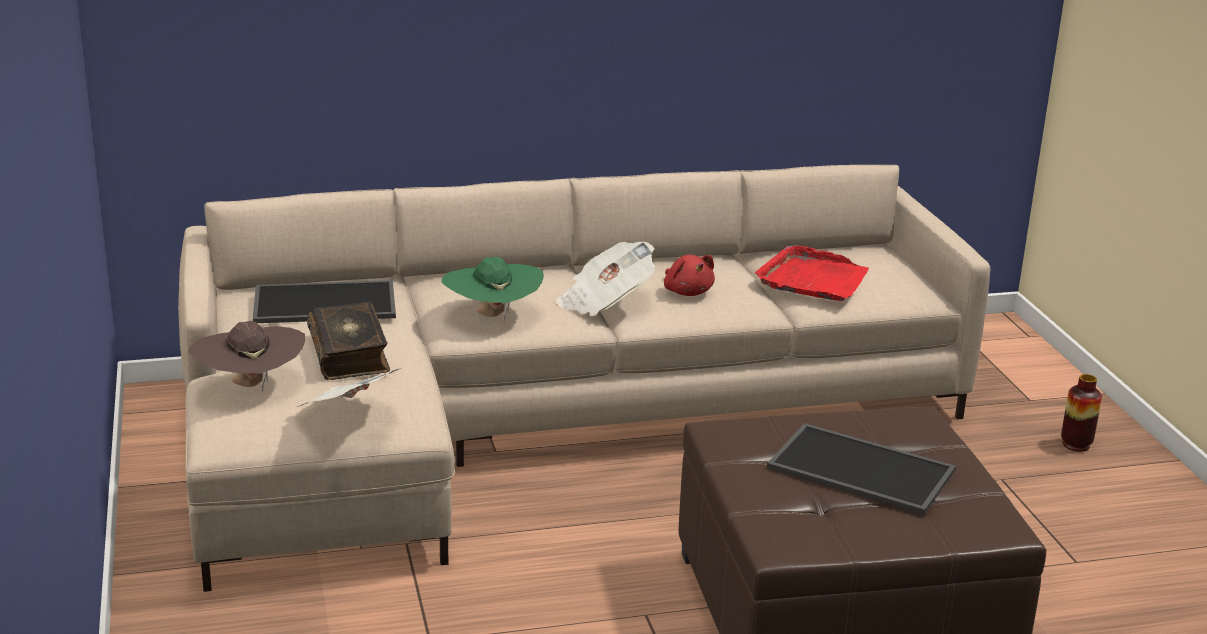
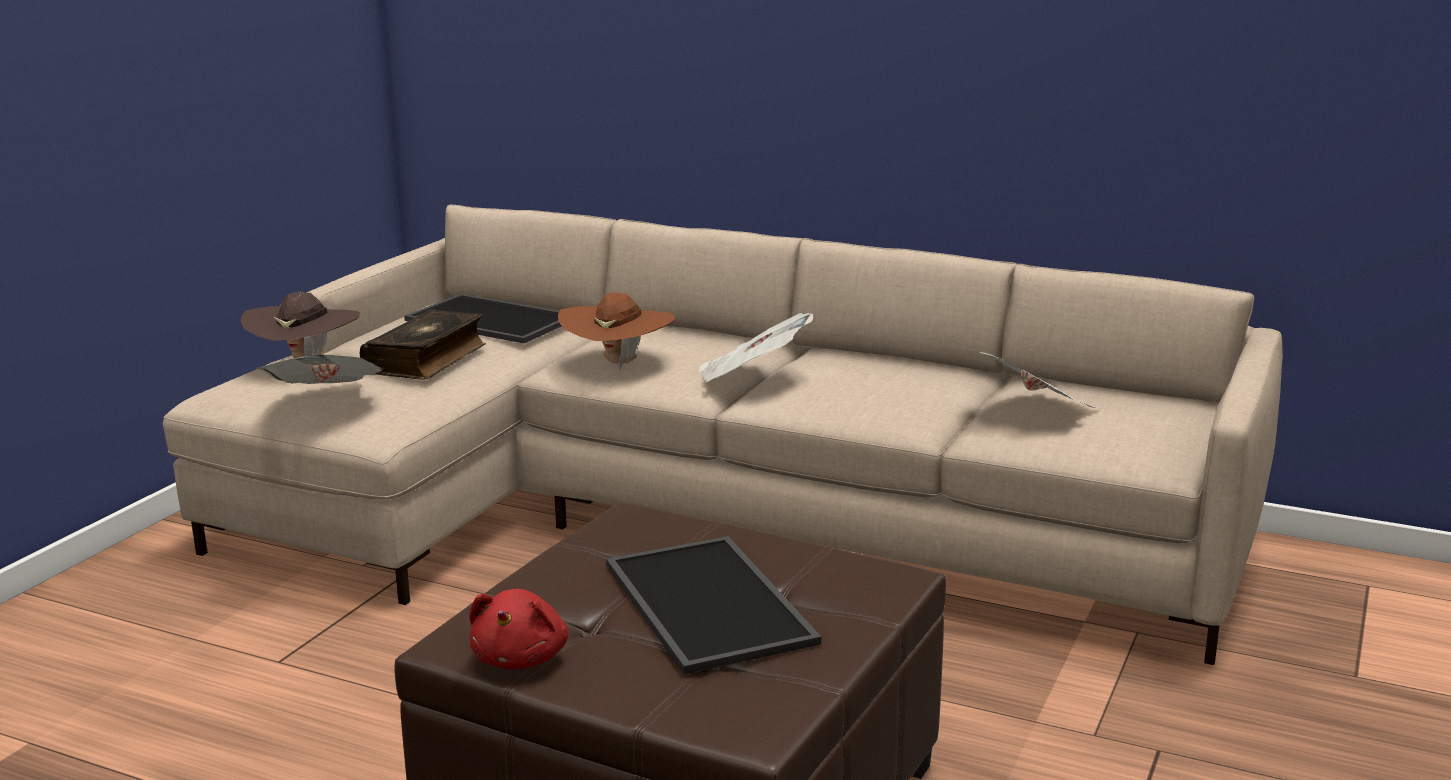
camera: 40 degrees right, 5 degrees down
green hat [441,257,544,321] -> brown hat [558,292,675,370]
red plush toy [664,255,715,296] -> red plush toy moved to [469,589,568,669]
red tray [755,245,869,301] -> newspaper [978,352,1099,408]
vase [1061,374,1102,451] -> none

